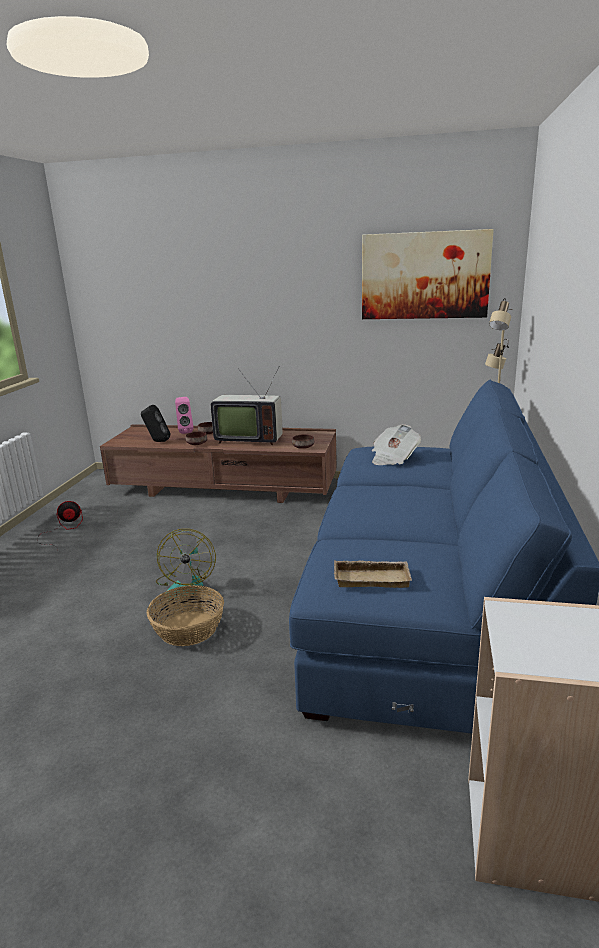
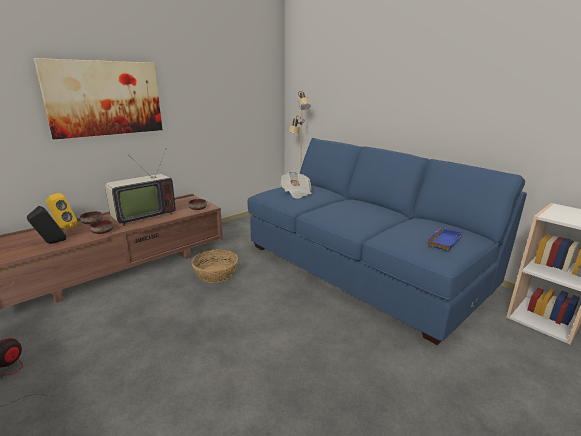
camera: 55 degrees left, 0 degrees up
basket [147,585,224,646] -> basket moved to [191,249,238,283]
fan [156,529,216,600] -> none
pink speaker [175,397,193,434] -> yellow speaker [46,193,77,230]
beige tray [334,560,412,588] -> blue tray [427,228,464,251]
picture [362,229,494,319] -> picture moved to [34,58,163,139]

